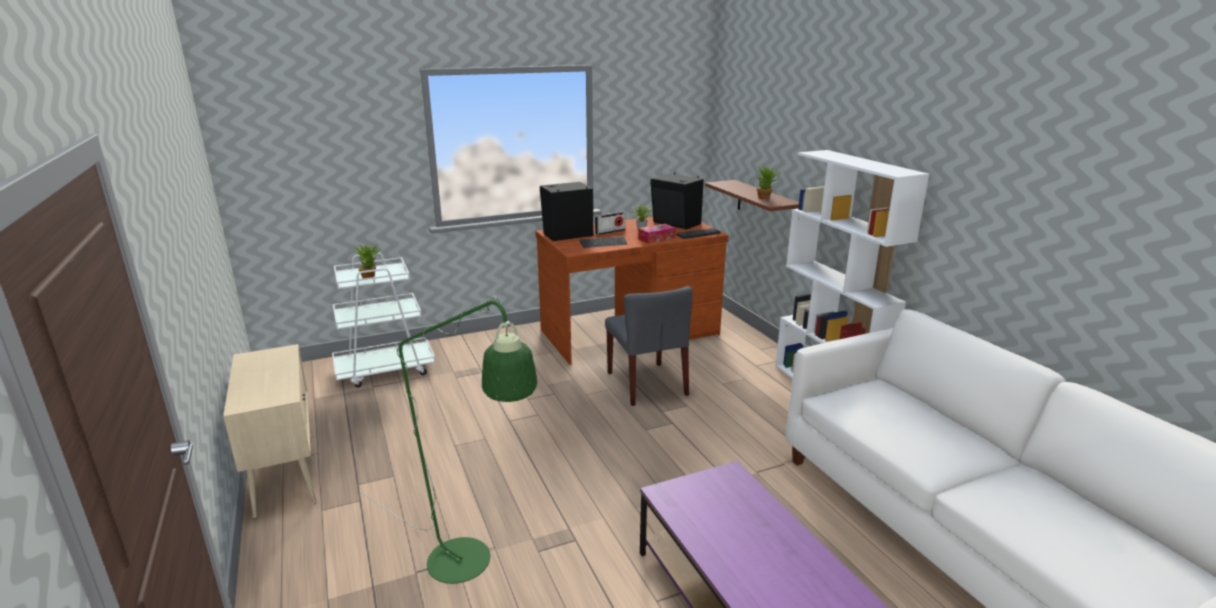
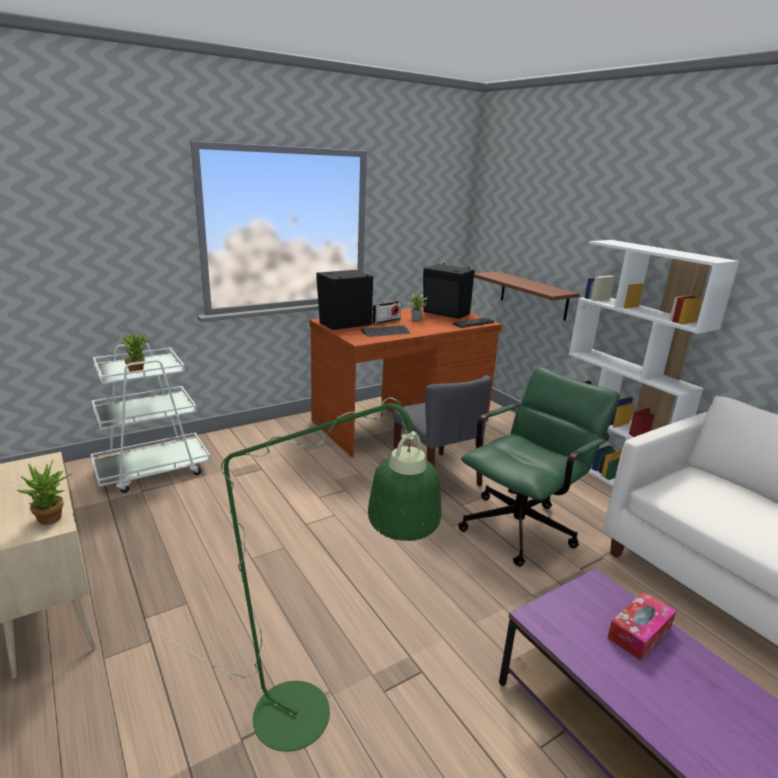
camera: 10 degrees left, 0 degrees up
tissue box [638,224,676,244] -> tissue box moved to [607,591,676,660]
potted plant [757,166,781,199] -> potted plant moved to [17,459,72,525]
none -> green office chair [458,367,620,567]

